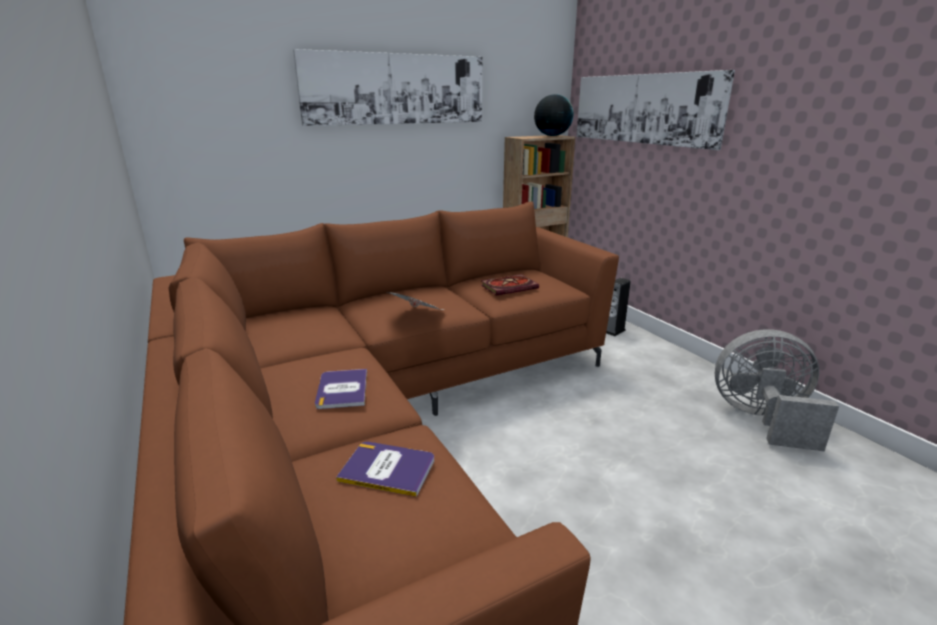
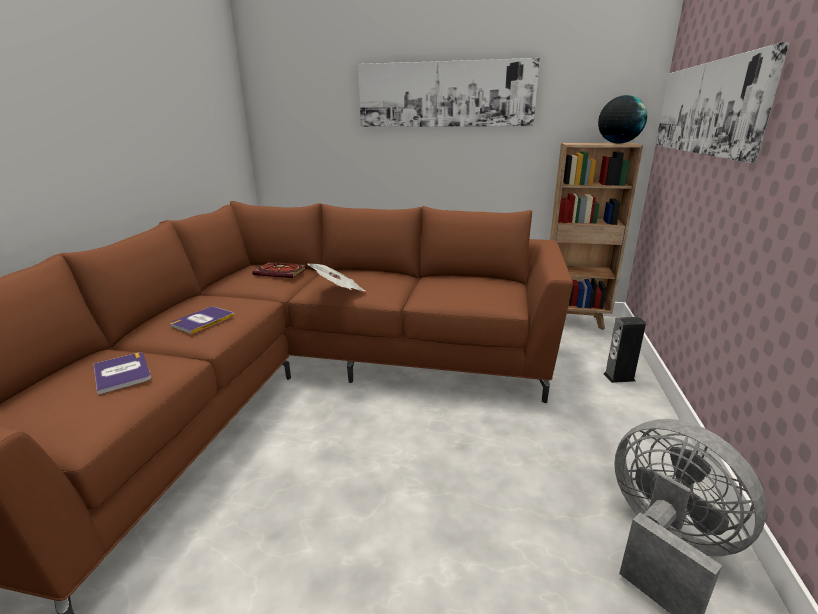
camera: 40 degrees right, 0 degrees up
book [481,274,539,296] -> book moved to [252,262,306,278]

